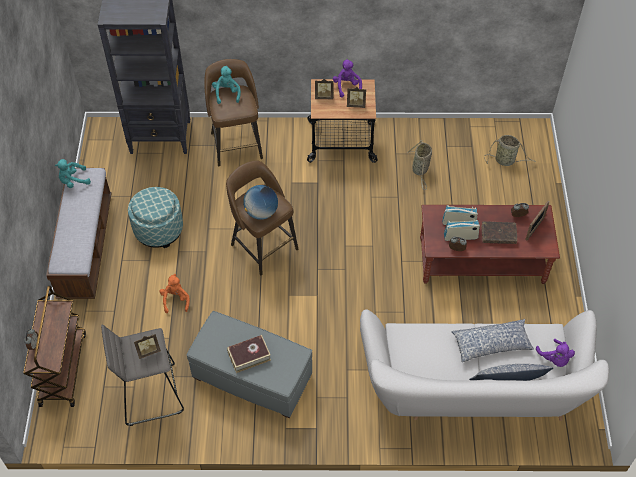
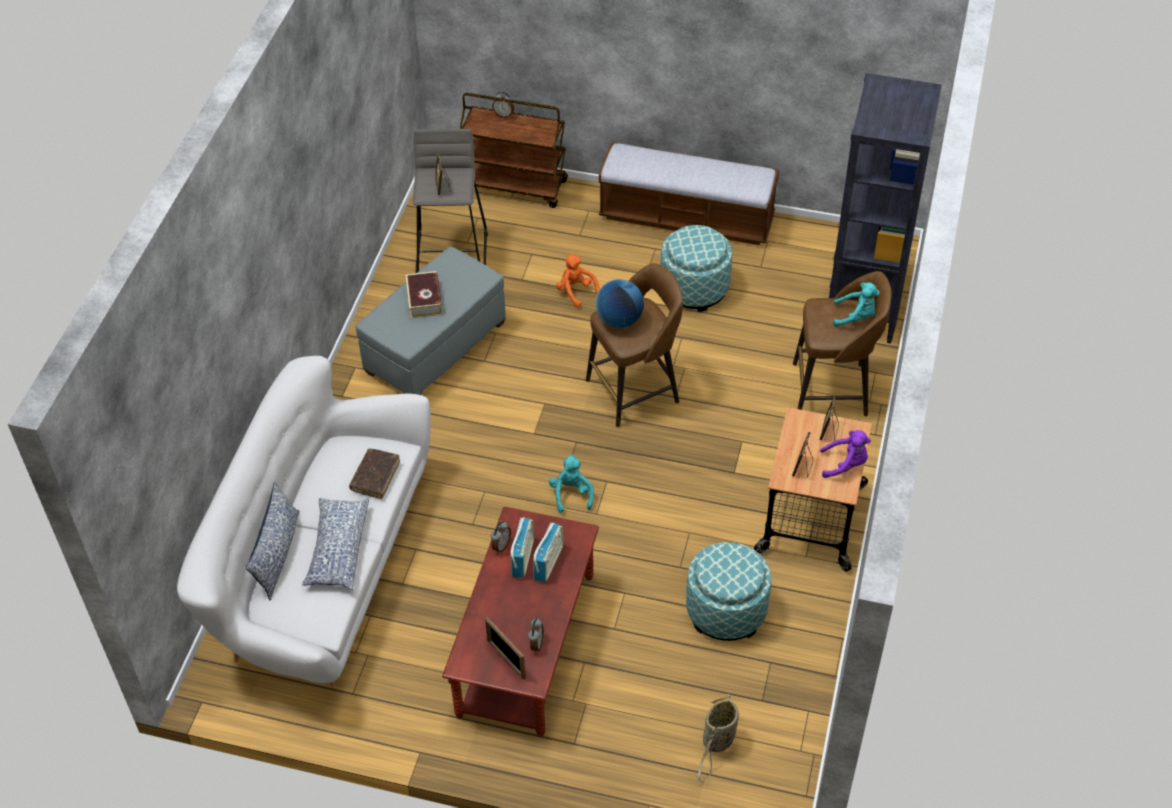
camera: 105 degrees right, 5 degrees down
turquoise plush toy [55,159,91,188] -> turquoise plush toy moved to [549,454,594,513]
orange plush toy [159,274,190,313] -> orange plush toy turned 135 degrees counterclockwise [556,254,600,308]
basket [407,140,432,190] -> ottoman [686,542,771,641]
brown book [481,221,517,244] -> brown book moved to [349,449,400,499]
purple plush toy [536,339,575,367] -> none

